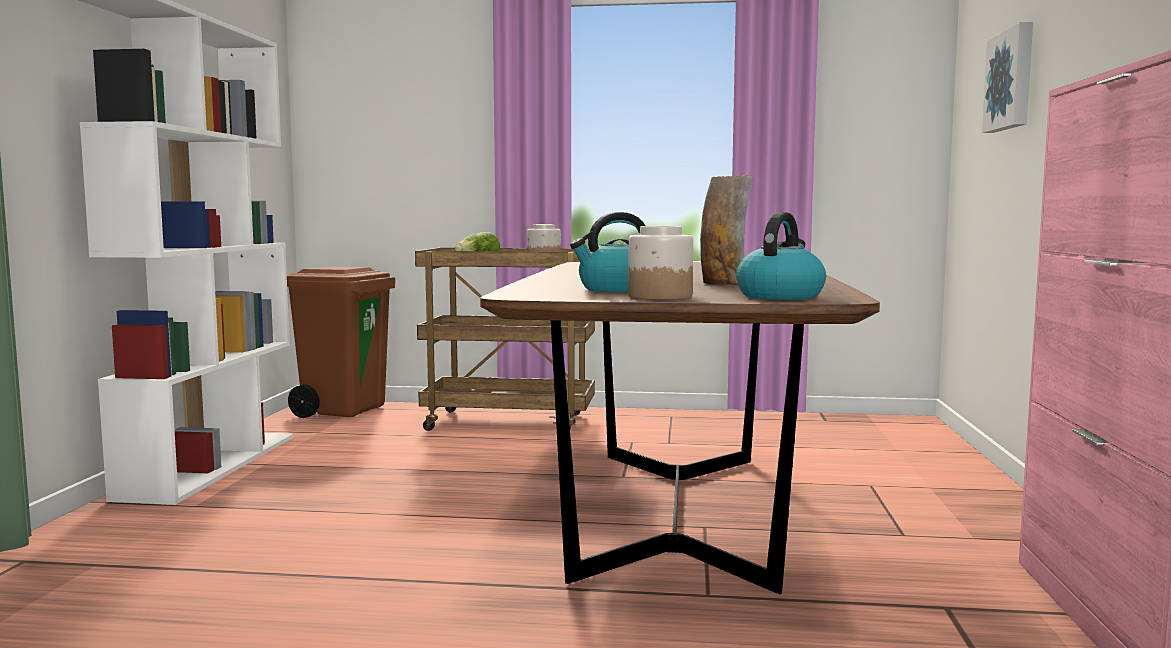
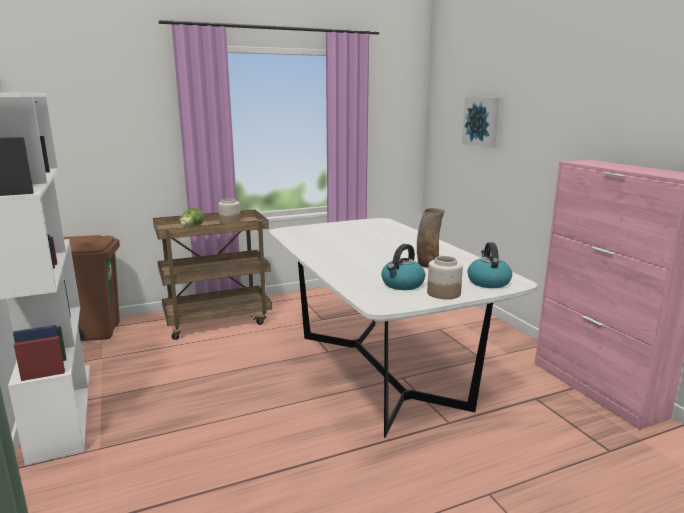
camera: 30 degrees left, 10 degrees up
brown dining table [480,262,880,595] -> white dining table [269,218,538,438]

